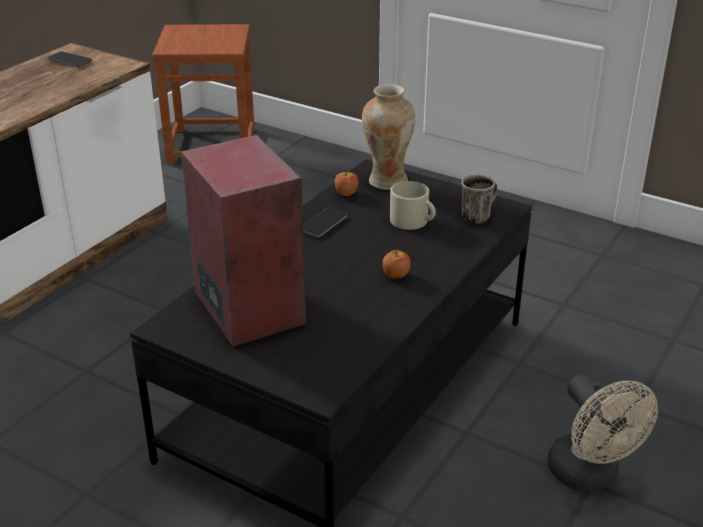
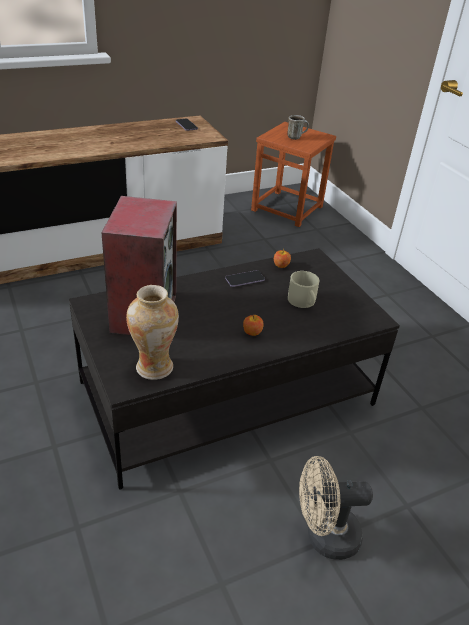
camera: 30 degrees right, 5 degrees up
vase [362,84,415,190] -> vase moved to [126,285,179,380]
mug [461,174,498,224] -> mug moved to [287,115,309,140]
beige fan [547,374,658,492] -> beige fan turned 75 degrees clockwise [299,456,373,560]

